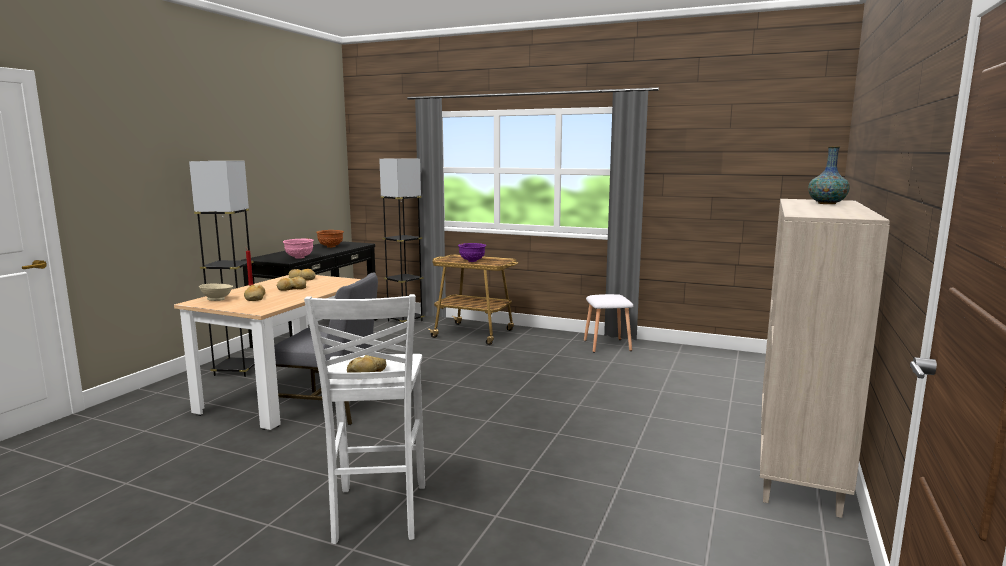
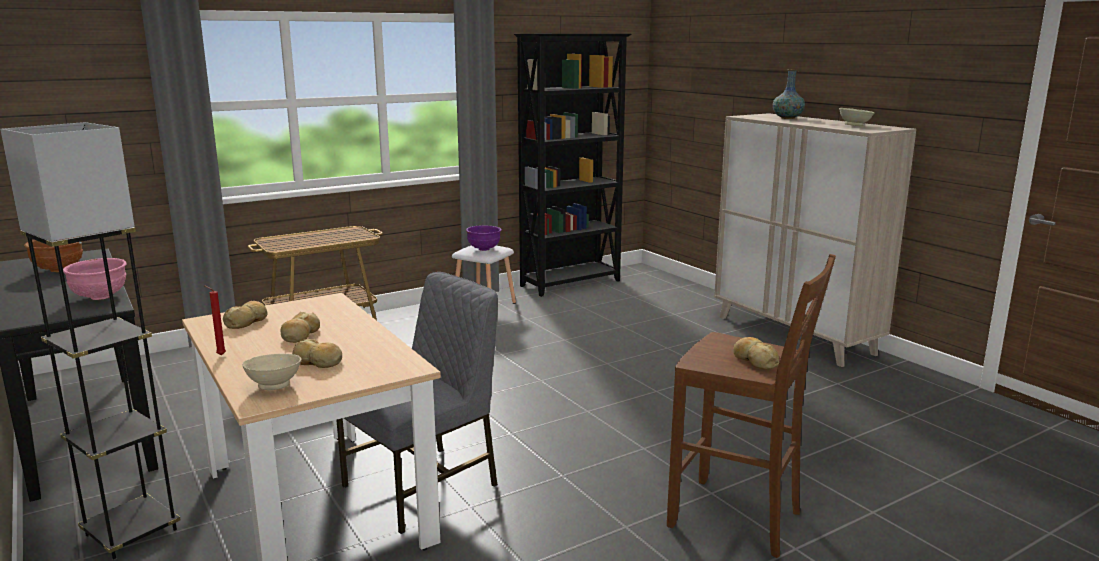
camera: 55 degrees left, 5 degrees up
white stool [304,294,425,544] -> brown stool [667,254,836,558]
grey floor lamp [379,158,424,323] -> none
purple bowl [458,243,486,262] -> purple bowl moved to [466,225,502,251]
none -> black bookcase [514,34,632,297]
none -> beige bowl [839,108,875,126]

